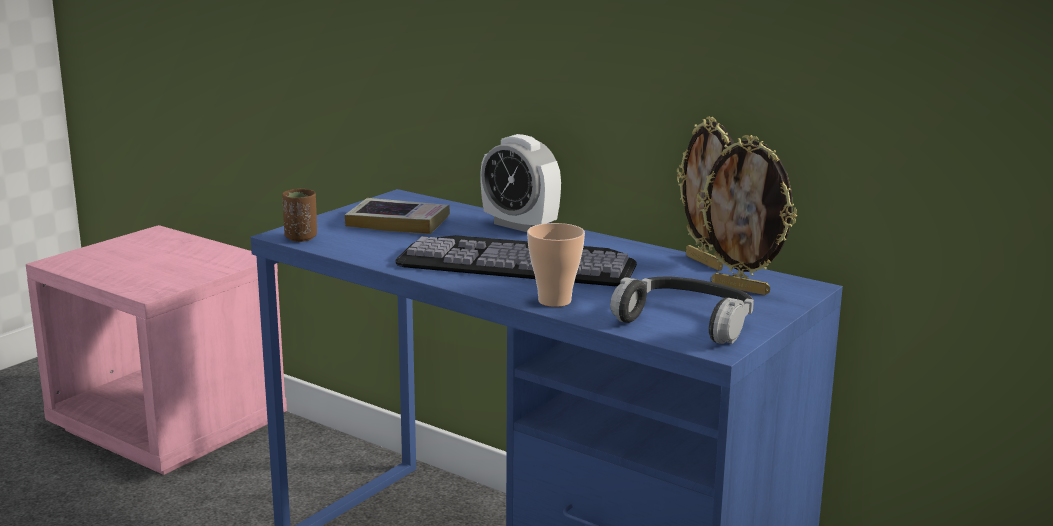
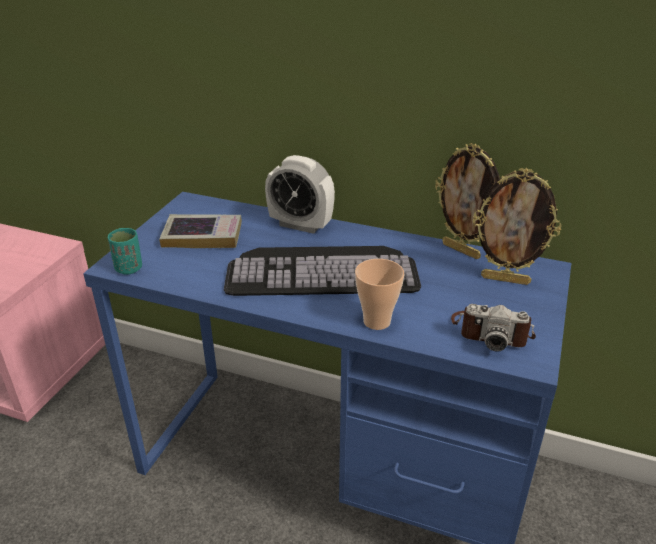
camera: 15 degrees left, 15 degrees up
brown cup [282,189,317,242] -> turquoise cup [108,228,142,275]
headphones [610,277,754,344] -> camera [451,304,536,352]

